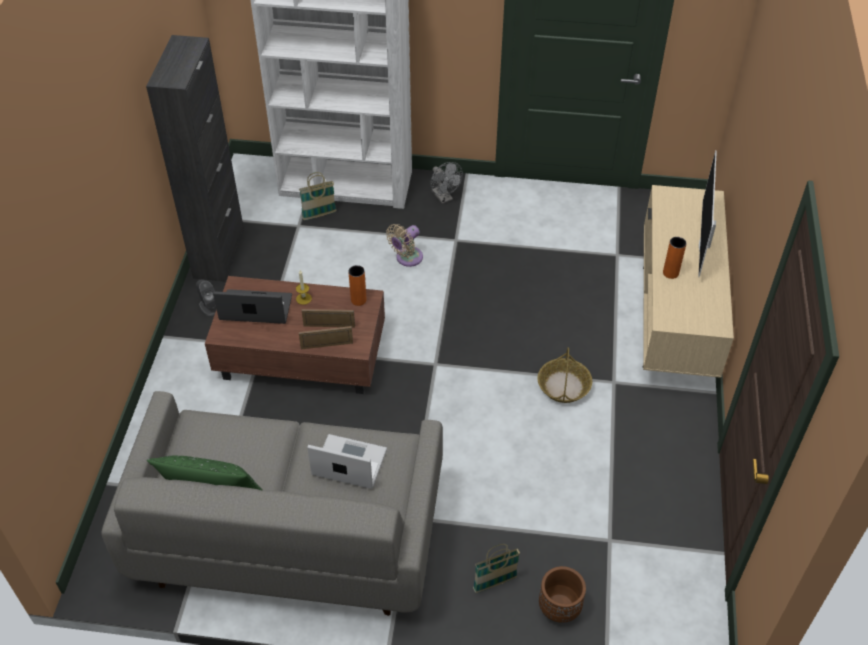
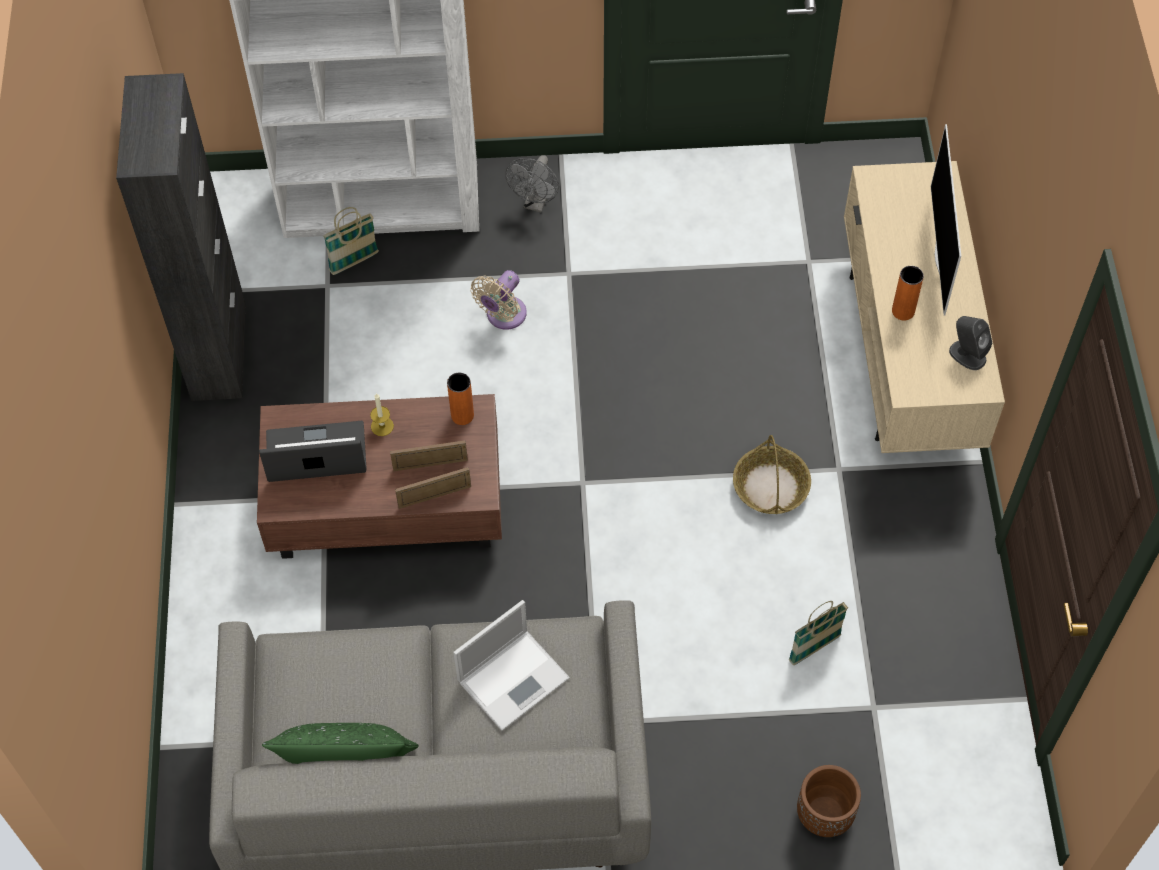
camera: 10 degrees left, 10 degrees up
grey speaker [196,279,217,316] -> grey speaker moved to [949,316,992,370]
laptop [307,434,387,489] -> laptop turned 135 degrees clockwise [453,600,570,731]
grey fan [430,162,463,204] -> grey fan turned 60 degrees clockwise [505,155,559,212]
basket [473,544,520,593] -> basket moved to [789,601,848,665]

